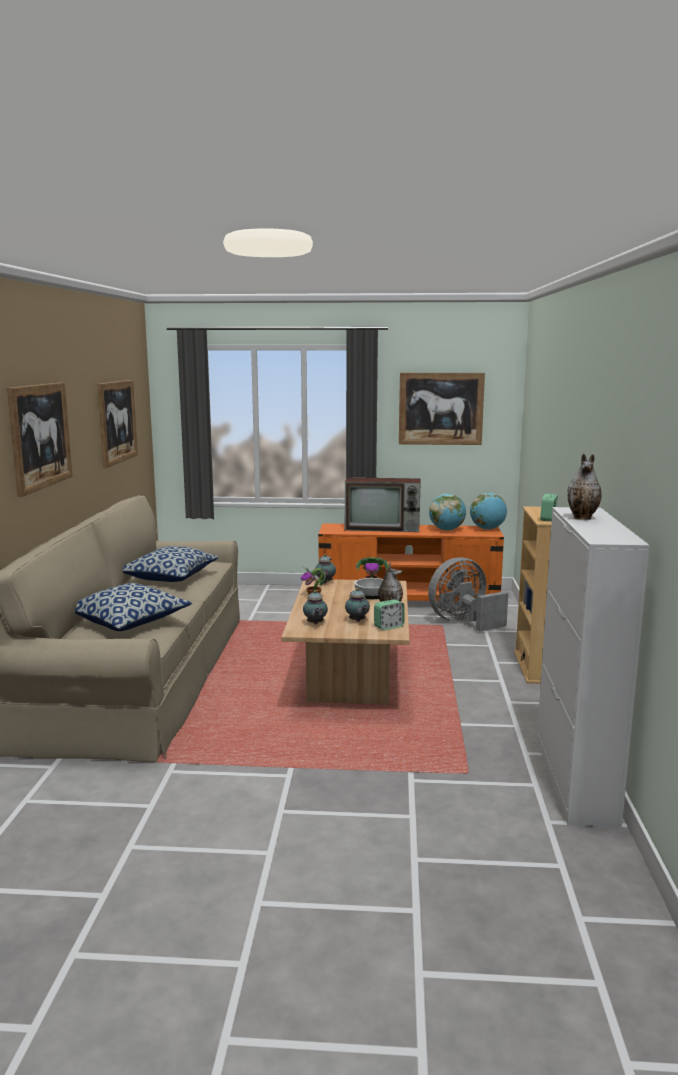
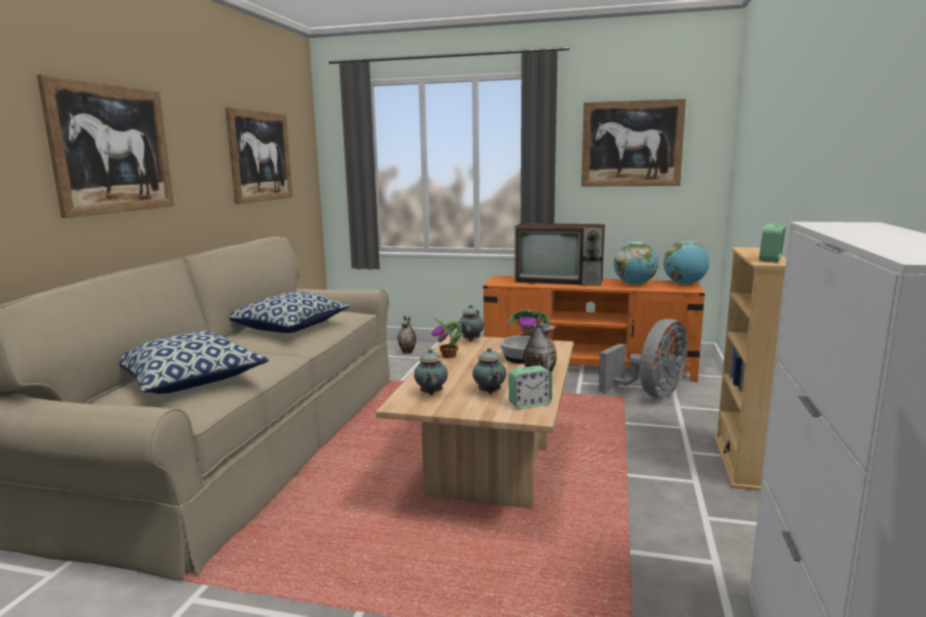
camera: 10 degrees right, 0 degrees up
grey fan [428,557,508,631] -> grey fan turned 150 degrees clockwise [598,319,688,398]
vase [567,453,602,520] -> vase moved to [397,316,416,354]

